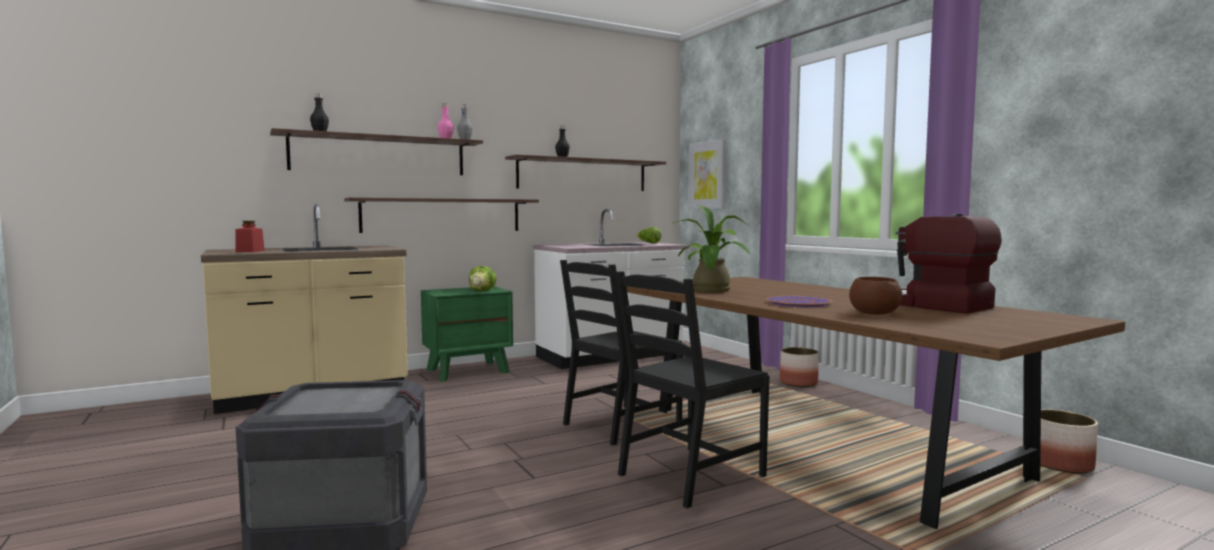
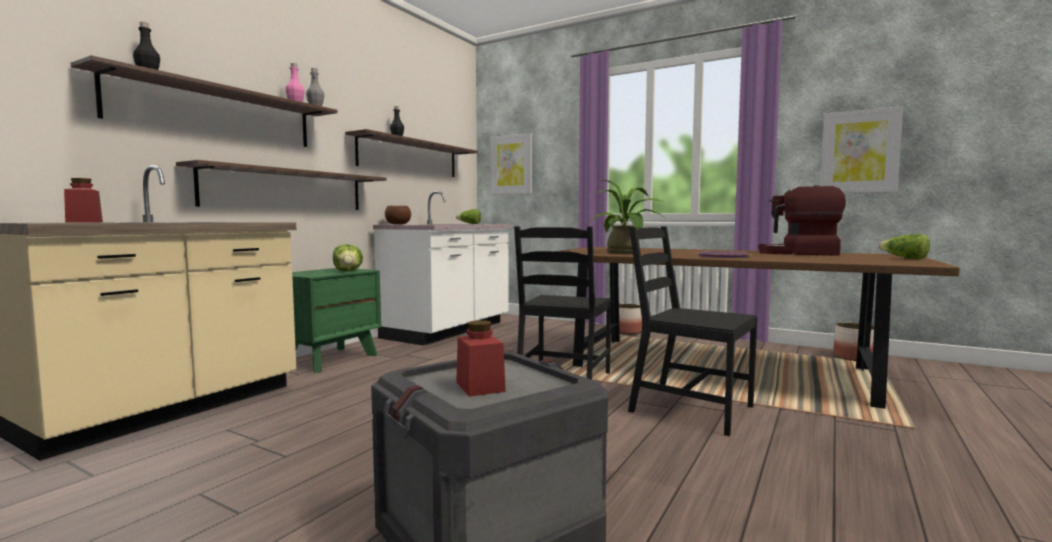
camera: 30 degrees left, 0 degrees up
black chair [616,271,769,508] -> black chair turned 105 degrees clockwise [628,226,758,436]
brown bowl [849,277,902,315] -> brown bowl moved to [385,206,411,225]
none -> red jar [456,320,506,397]
none -> picture [820,106,903,193]
none -> lettuce [878,234,930,259]

